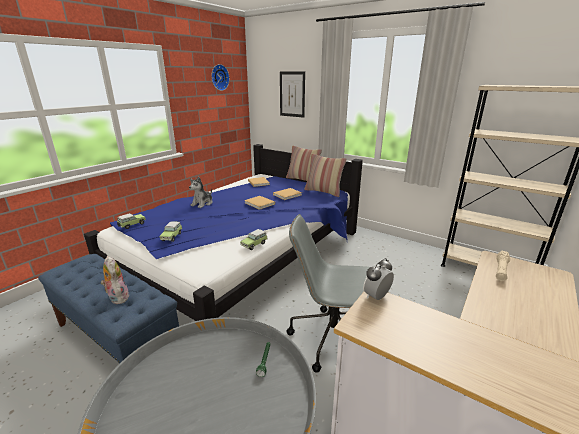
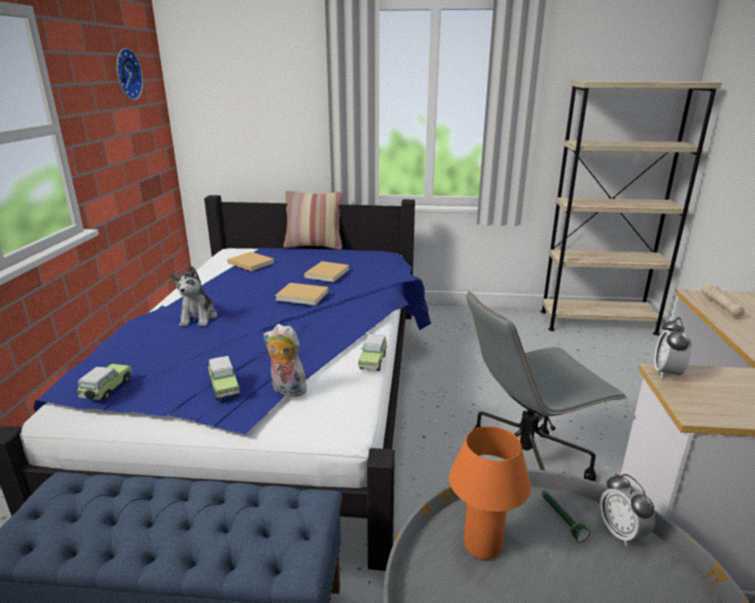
camera: 30 degrees left, 0 degrees up
plush toy [101,256,130,304] -> plush toy moved to [264,324,307,397]
picture [280,71,305,118] -> none
pillow [304,154,347,197] -> none
none -> orange table lamp [449,426,531,560]
none -> alarm clock [600,473,655,546]

